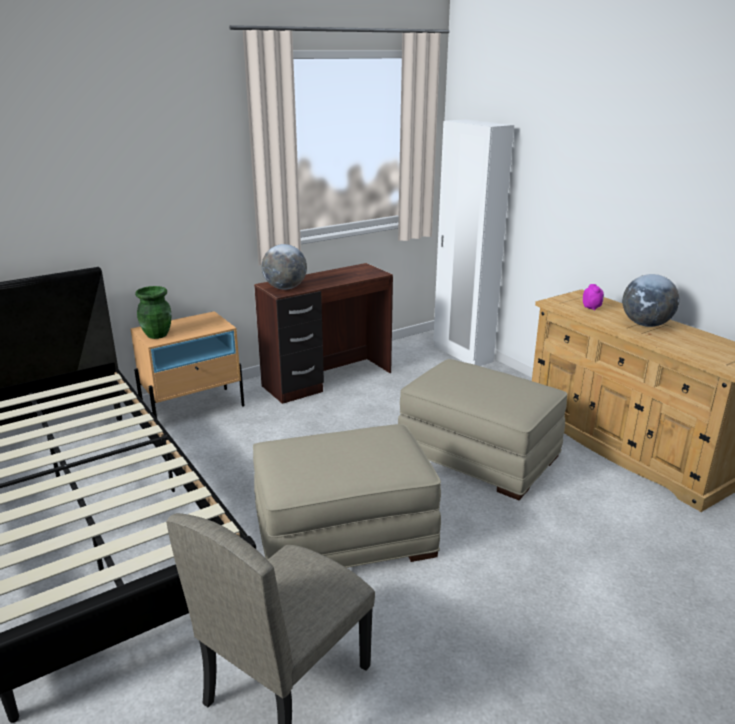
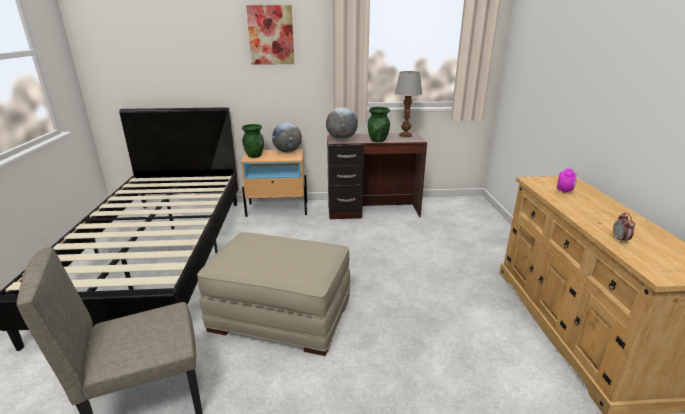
camera: 30 degrees right, 0 degrees up
beige ottoman [398,359,567,500] -> none
white wardrobe [433,119,514,366] -> none
globe [623,274,679,327] -> globe moved to [272,122,302,153]
none -> picture [246,5,294,65]
none -> green vase [368,107,390,142]
none -> table lamp [395,71,422,137]
none -> alarm clock [613,213,635,243]

